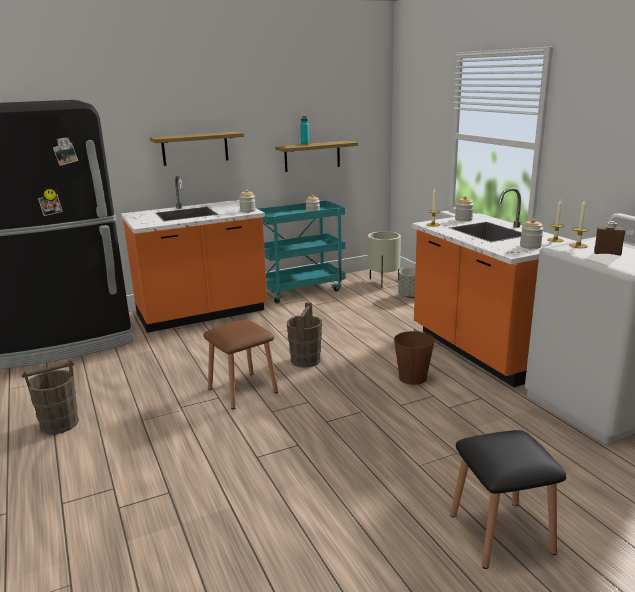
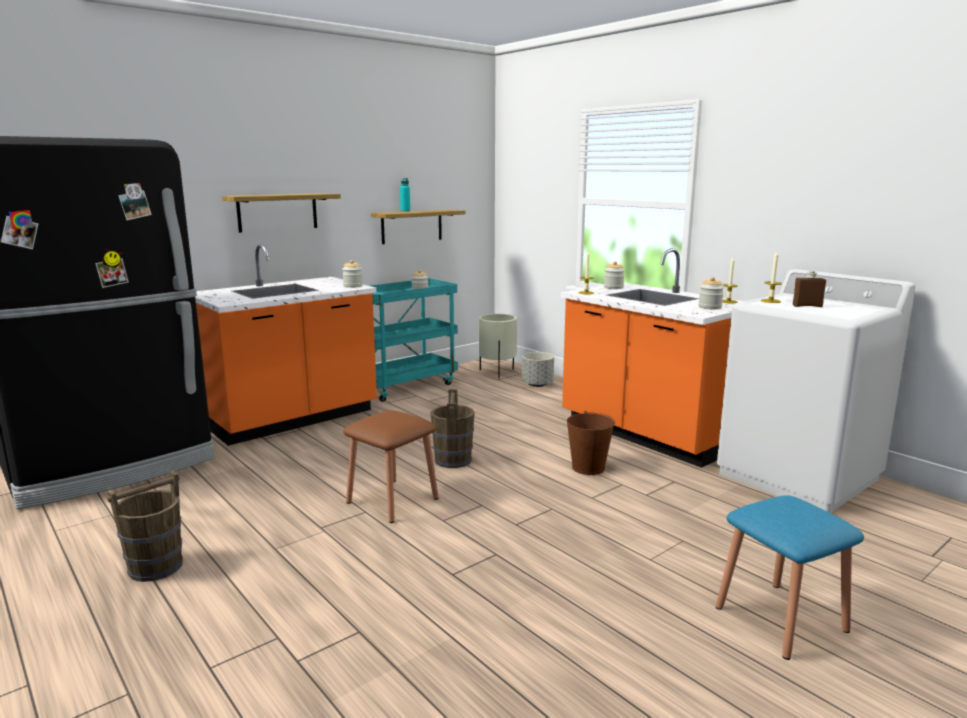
camera: 15 degrees left, 5 degrees down
black stool [450,430,567,569] -> blue stool [716,495,864,660]

